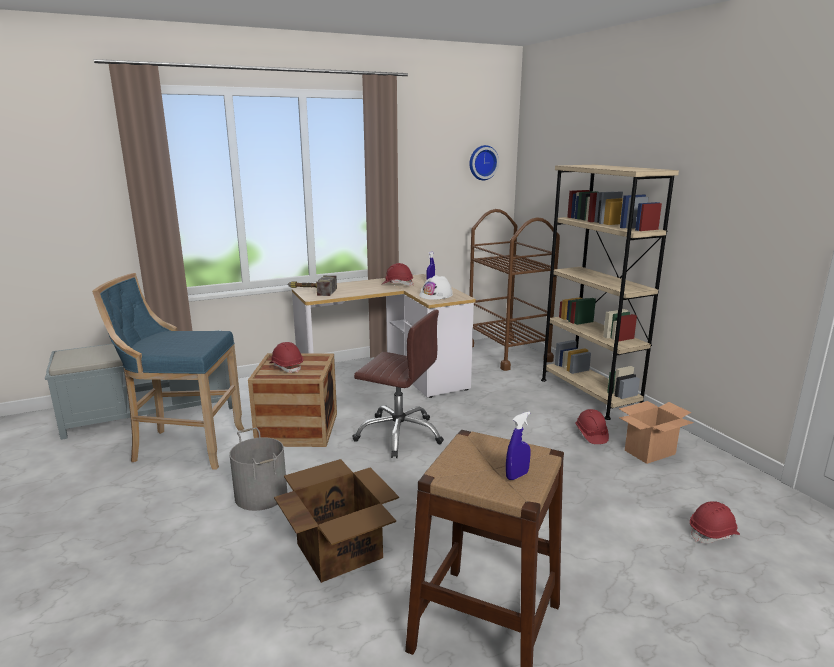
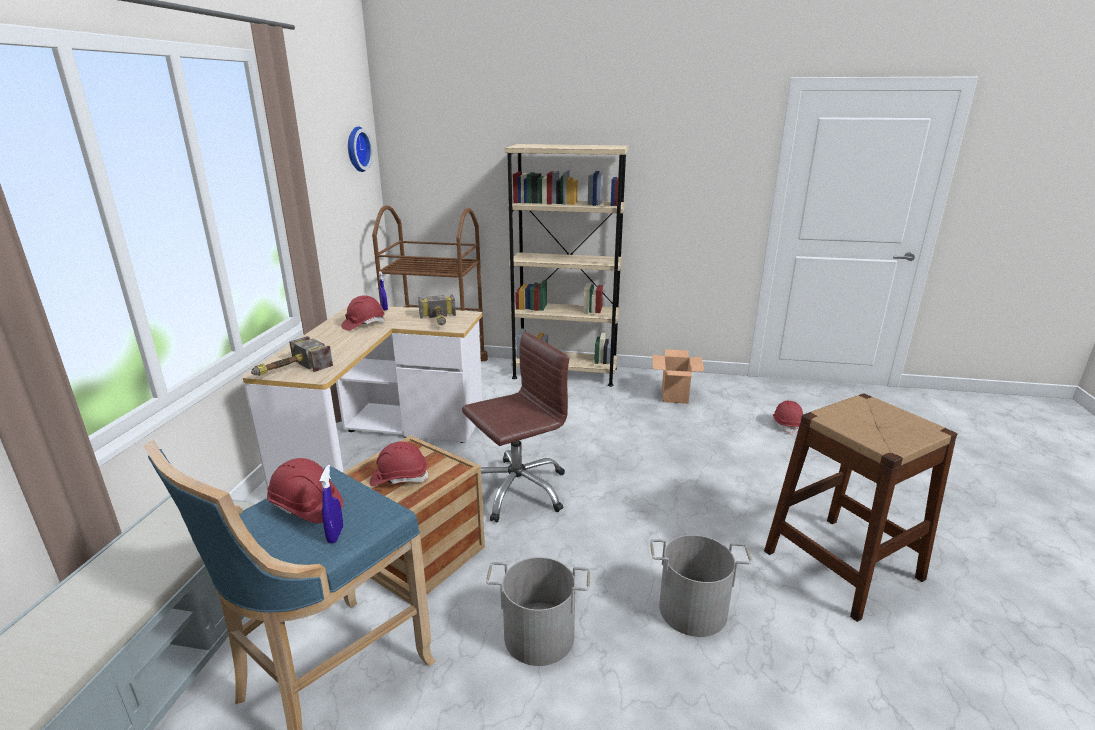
camera: 55 degrees left, 5 degrees up
cardboard box [274,459,399,583] -> grey bucket [650,535,752,637]
white hard hat [419,275,453,300] -> hammer [418,294,456,325]
blue spray bottle [506,412,531,480] -> blue spray bottle moved to [320,465,343,543]
red hard hat [576,409,609,444] -> red hard hat moved to [267,458,344,523]

